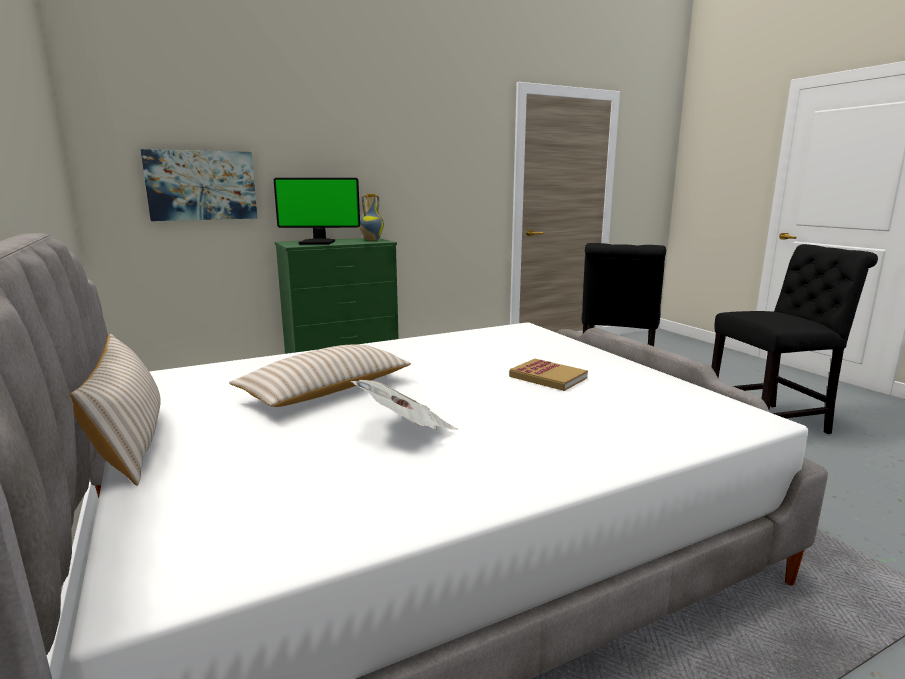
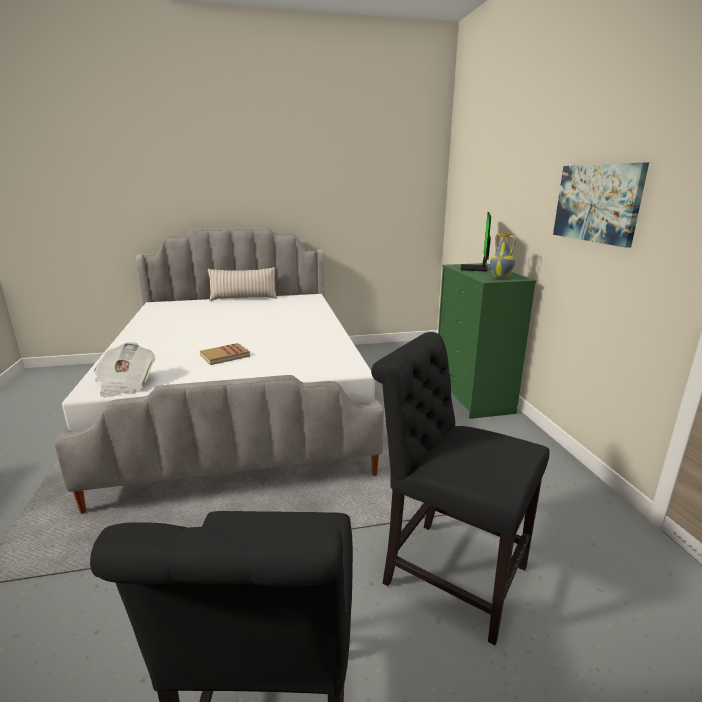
camera: 105 degrees right, 5 degrees up
picture [140,149,257,221] -> picture moved to [553,163,649,248]
beige pillow [229,345,411,407] -> none
newspaper [351,380,458,430] -> newspaper moved to [94,342,155,397]

